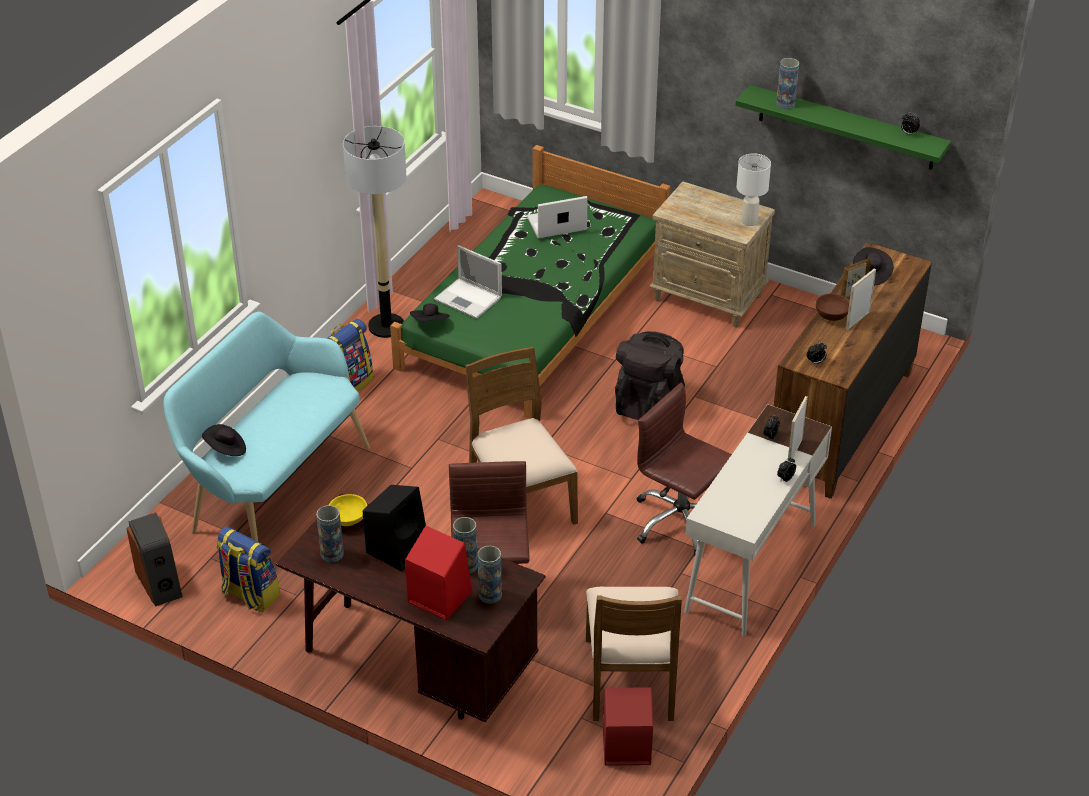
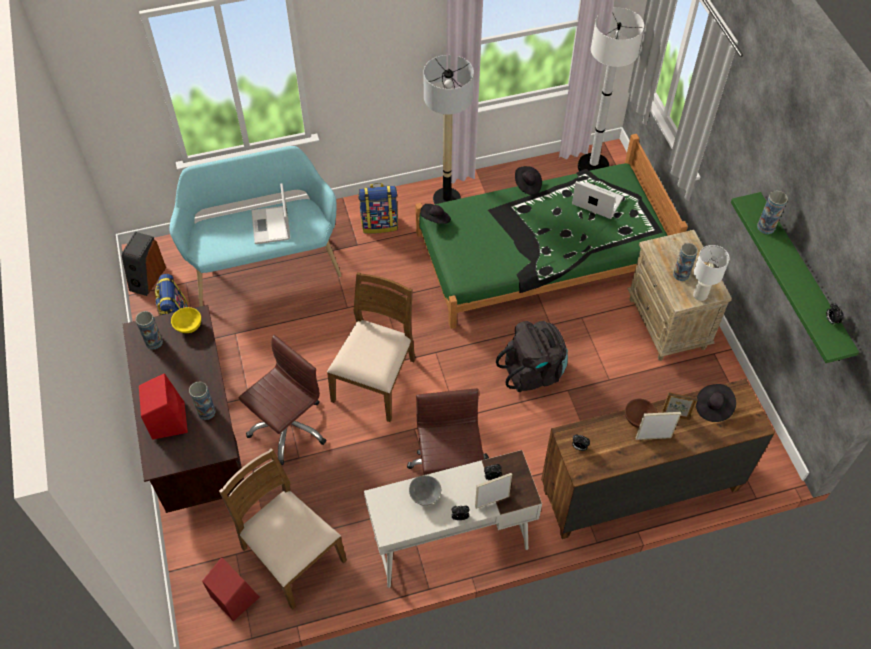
camera: 45 degrees right, 15 degrees up
black hat [202,424,246,456] -> black hat moved to [515,166,542,195]
black speaker [363,485,426,571] -> none
laptop [434,245,502,319] -> laptop moved to [251,183,290,244]
vase [477,546,502,604] -> vase moved to [673,243,698,281]
brown chair [586,587,682,721] -> brown chair turned 90 degrees clockwise [219,448,347,610]
none -> grey bowl [409,475,441,506]
none -> white floor lamp [578,8,644,171]

